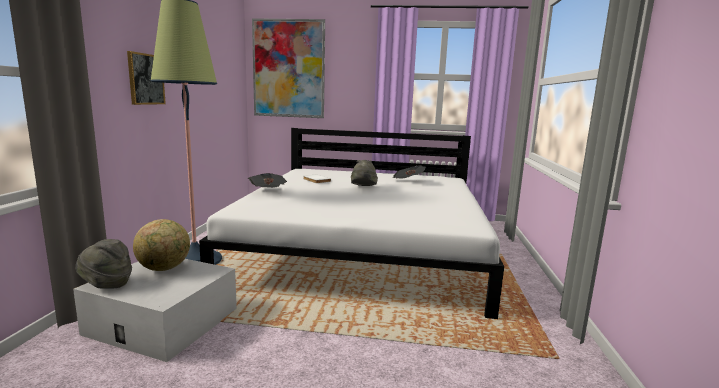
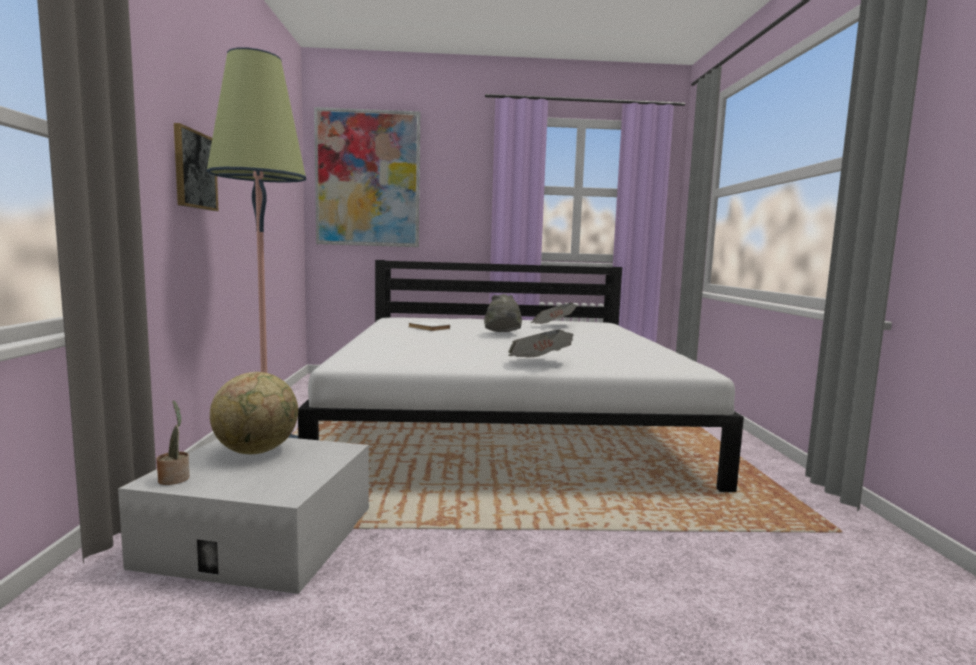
camera: 10 degrees left, 5 degrees down
grey hat [75,239,132,288] -> potted plant [156,400,189,485]
newspaper [248,173,287,188] -> newspaper moved to [508,330,574,358]

